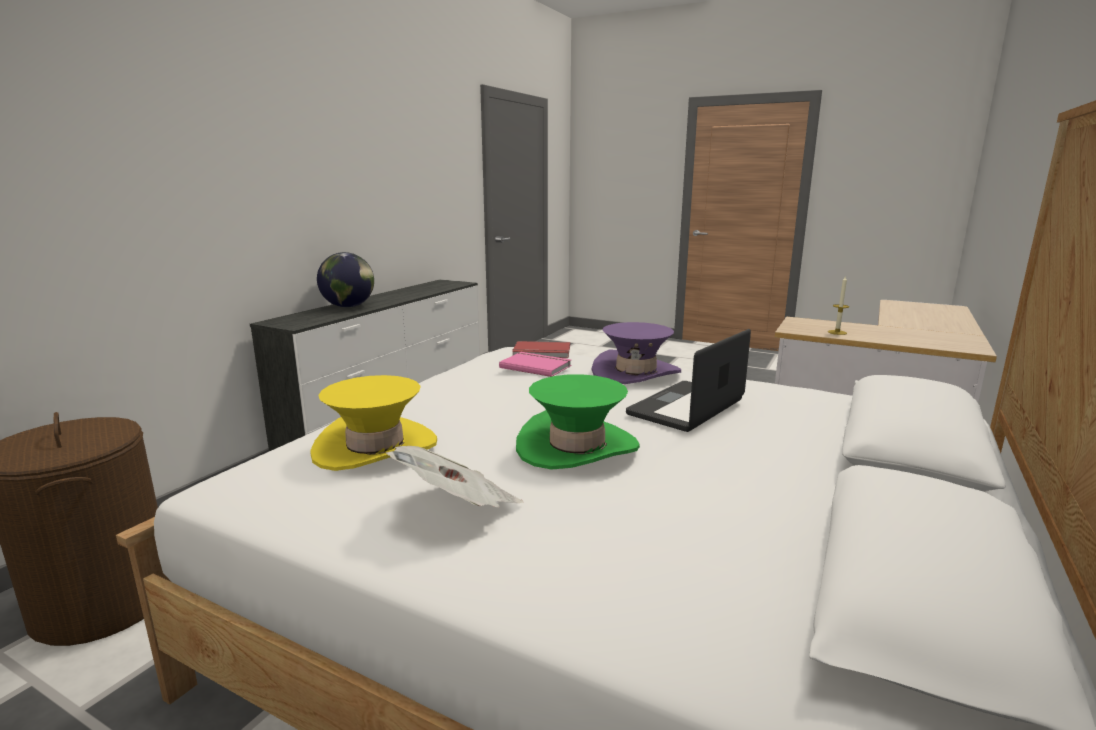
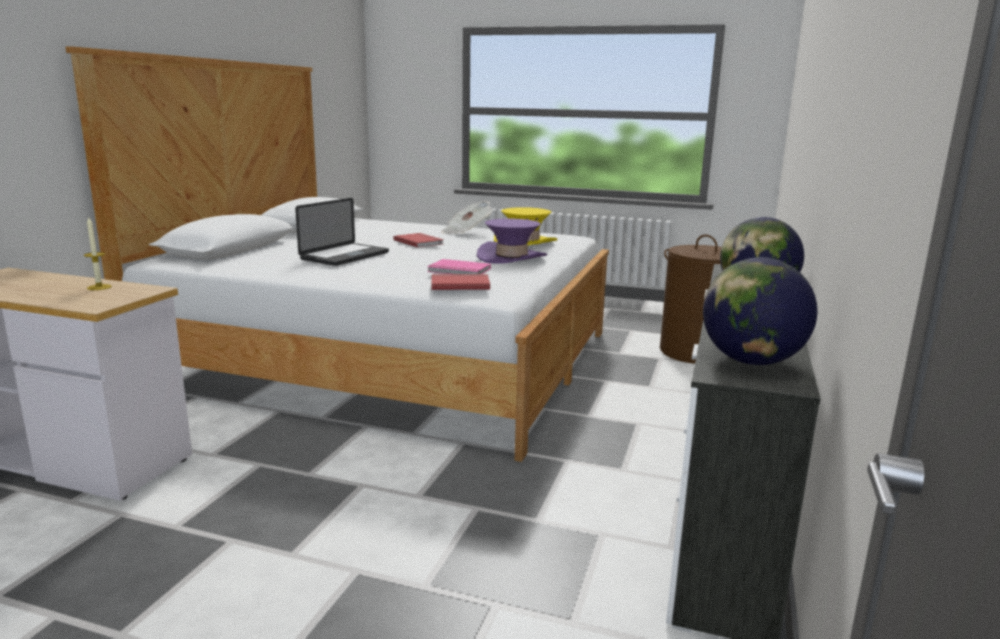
camera: 170 degrees right, 0 degrees up
green hat [516,374,640,470] -> red book [394,233,443,248]
purple hat [592,322,681,384] -> purple hat moved to [477,218,547,264]
none -> globe [703,257,817,365]

